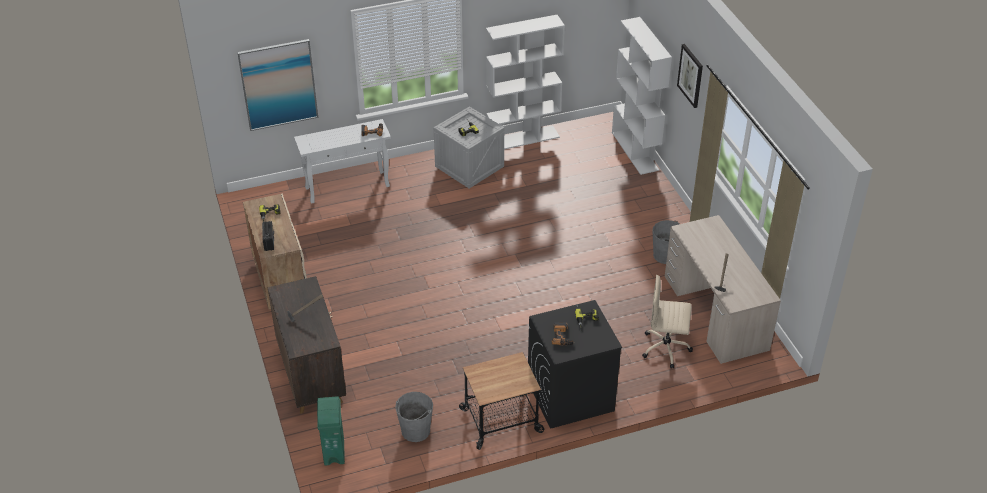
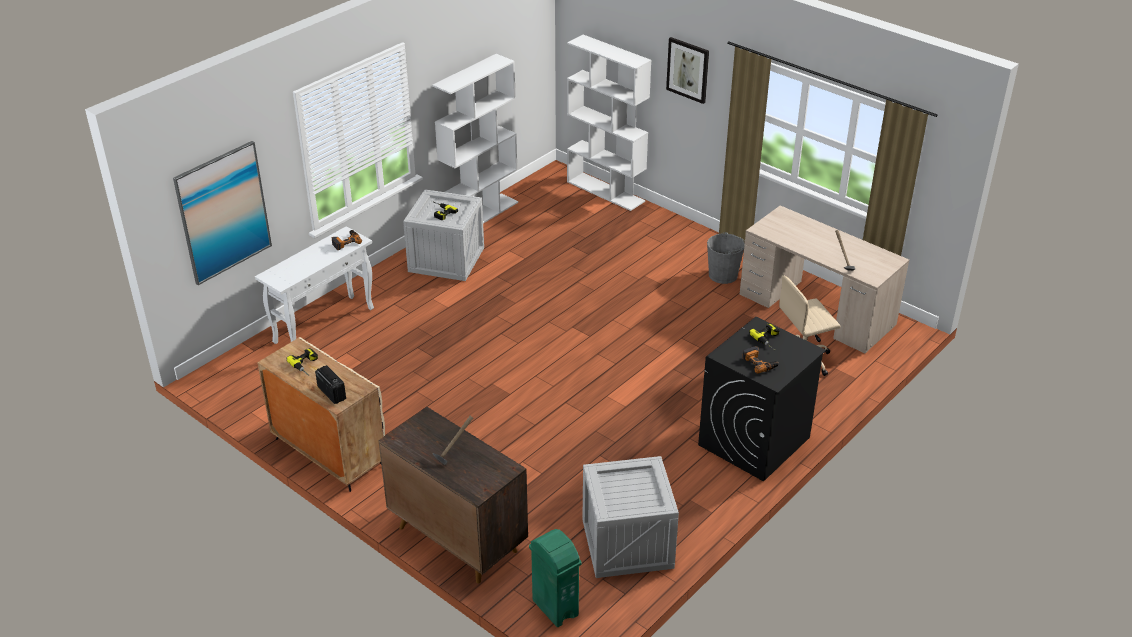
camera: 30 degrees left, 5 degrees down
grey bucket [395,392,433,442] -> crate [582,456,679,578]
cart [459,352,544,450] -> none

